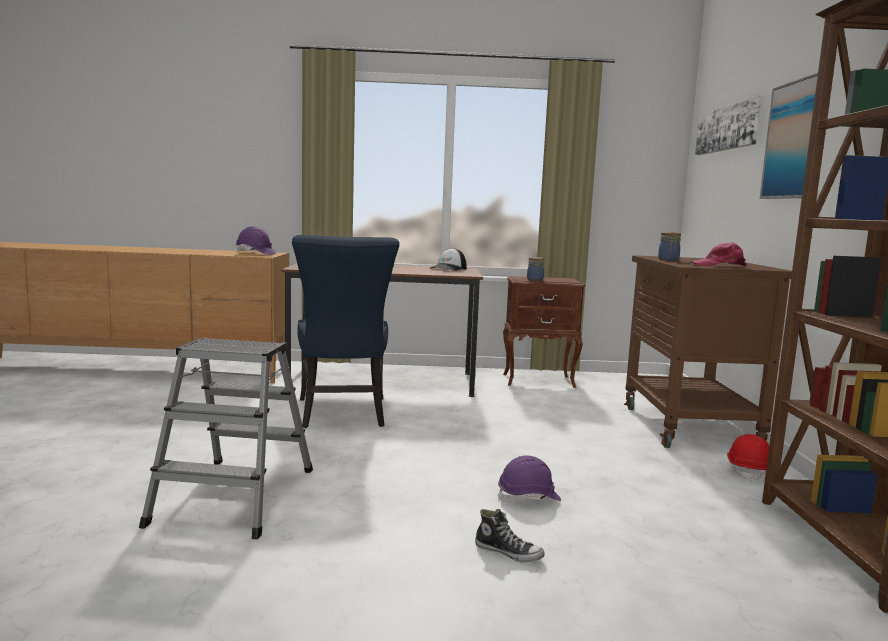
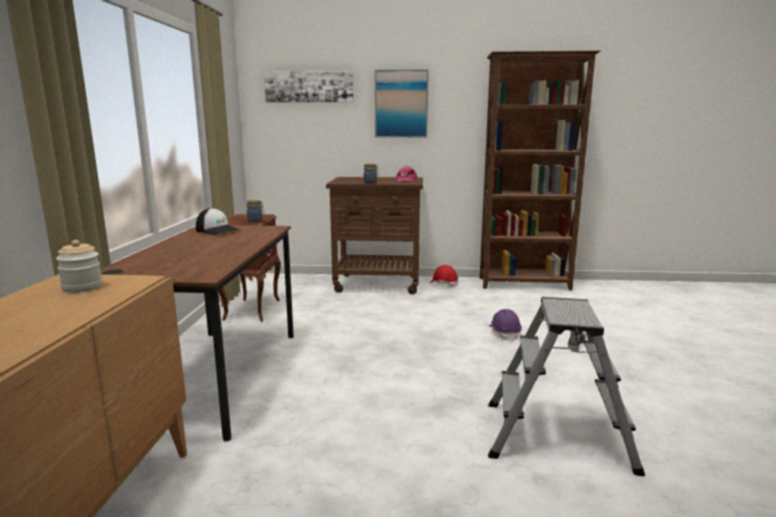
camera: 85 degrees left, 5 degrees up
purple hard hat [236,226,276,255] -> jar [56,240,103,293]
blue chair [292,235,399,428] -> none

